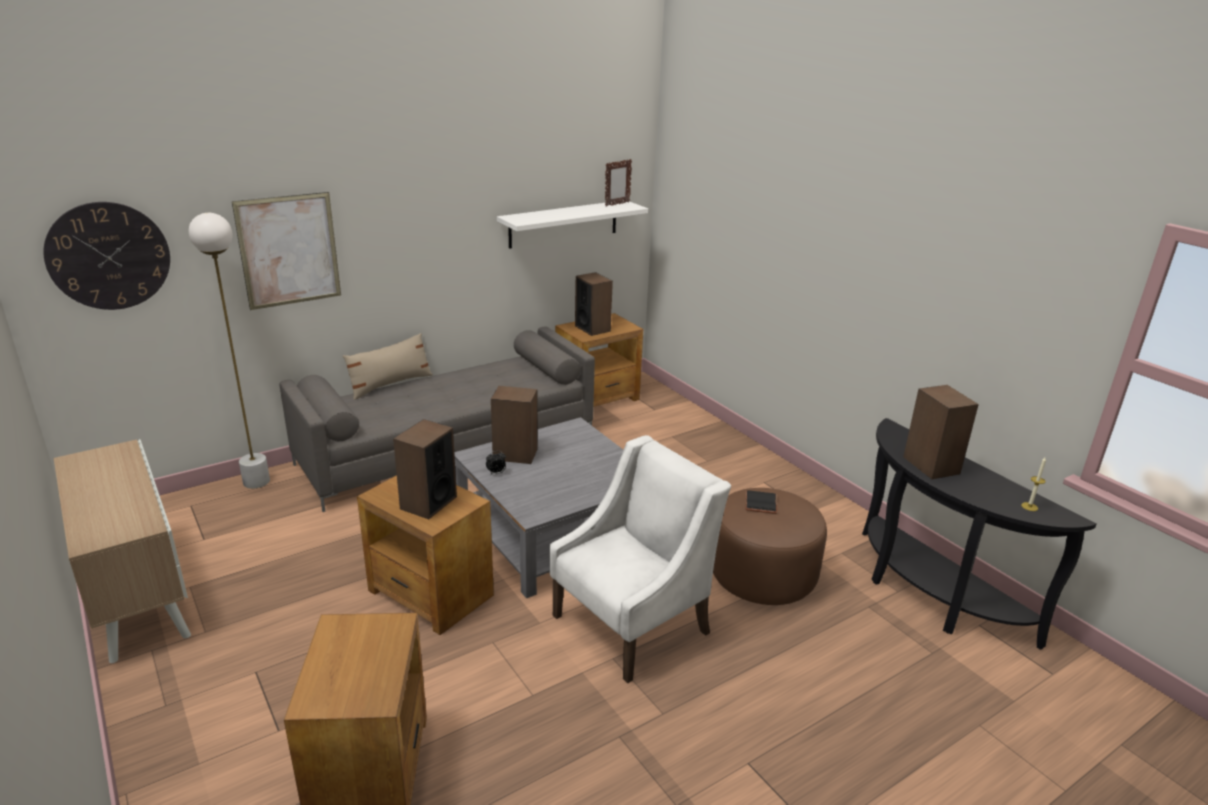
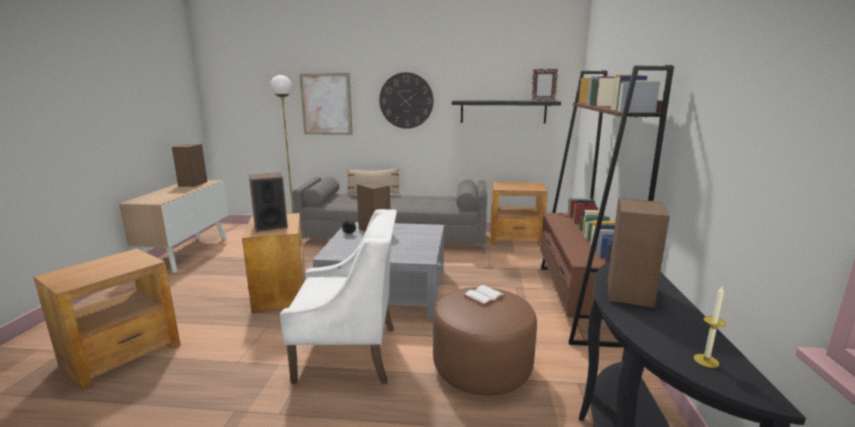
camera: 40 degrees right, 10 degrees down
wall clock [43,202,170,310] -> wall clock moved to [379,72,434,129]
white shelf [497,200,648,249] -> black shelf [452,100,561,124]
speaker [575,272,613,336] -> speaker moved to [172,144,208,187]
black book [746,490,777,514] -> white book [464,285,505,306]
none -> brown bookcase [540,65,674,348]

